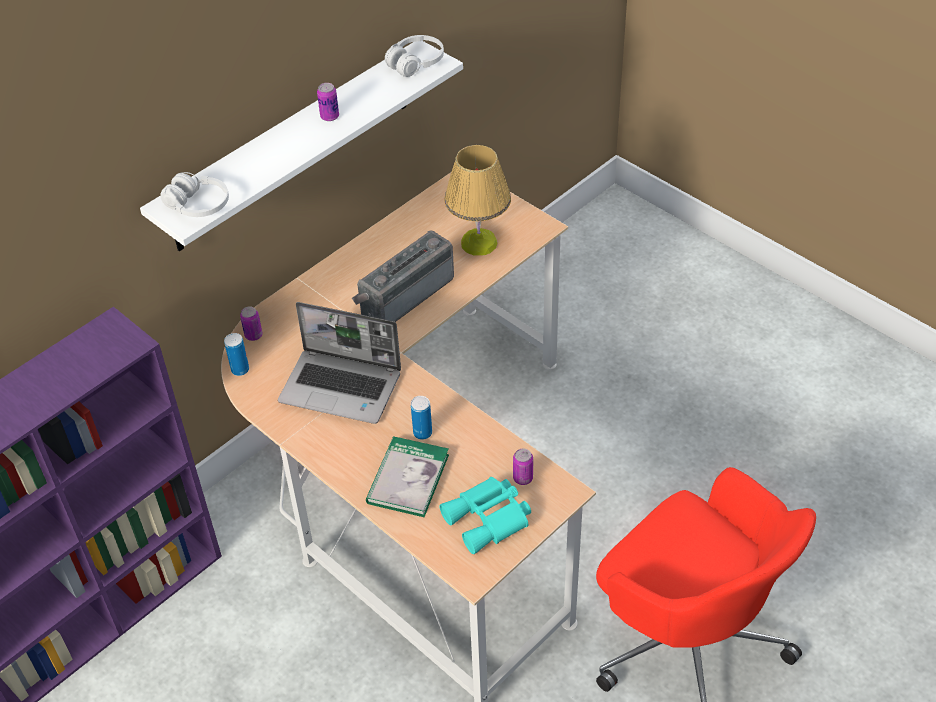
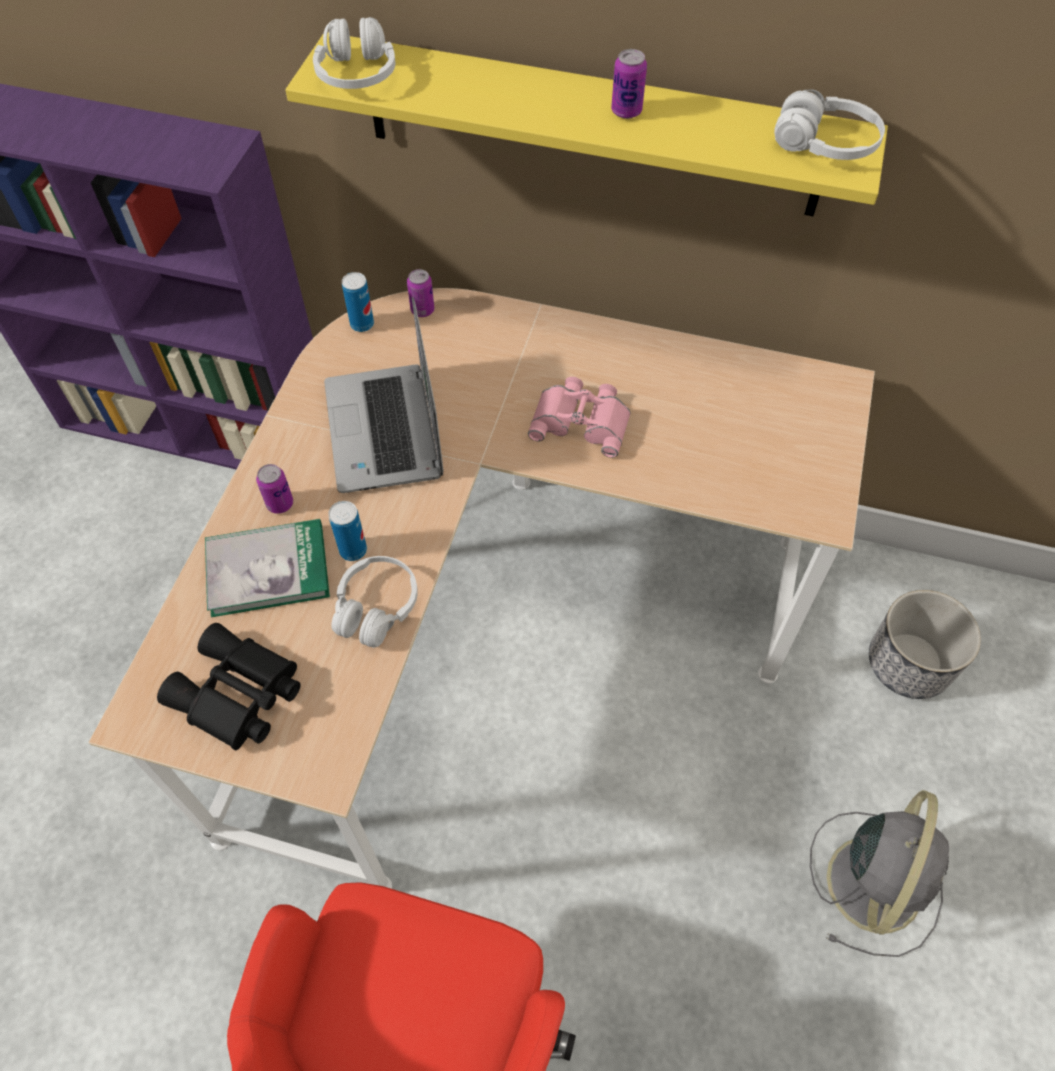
camera: 60 degrees right, 10 degrees up
white shelf [140,41,463,251] -> yellow shelf [285,33,888,216]
radio [352,230,454,322] -> pink binoculars [528,377,631,458]
turquoise binoculars [440,477,531,554] -> black binoculars [157,623,301,750]
table lamp [444,145,511,256] -> none
can [513,448,533,485] -> can moved to [256,464,293,514]
none -> white headphones [331,556,418,648]
none -> grey fan [810,790,949,957]
none -> planter [869,590,981,699]

